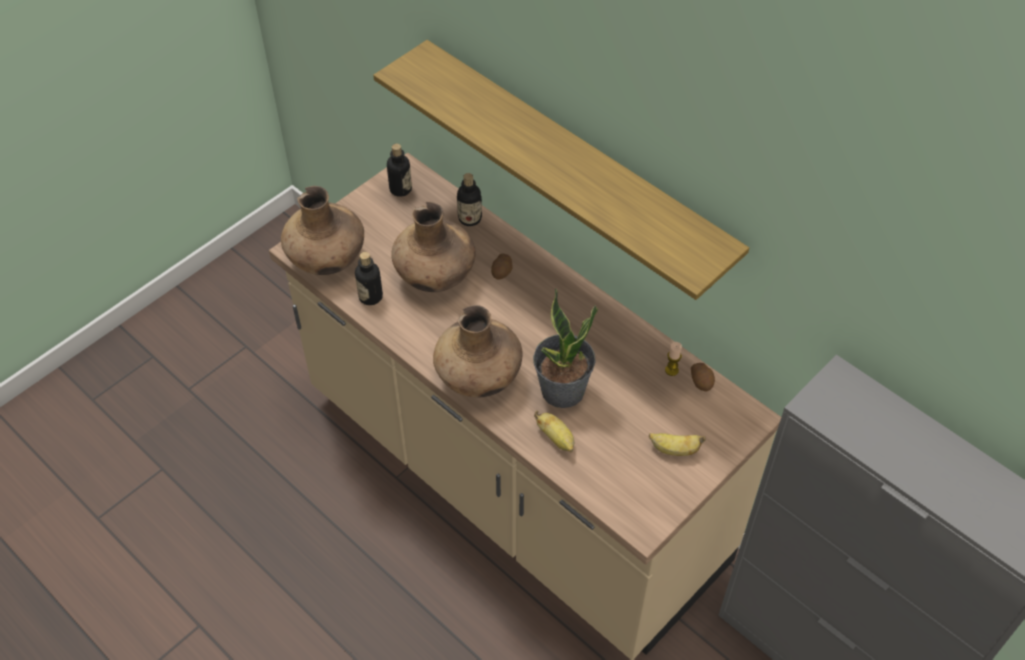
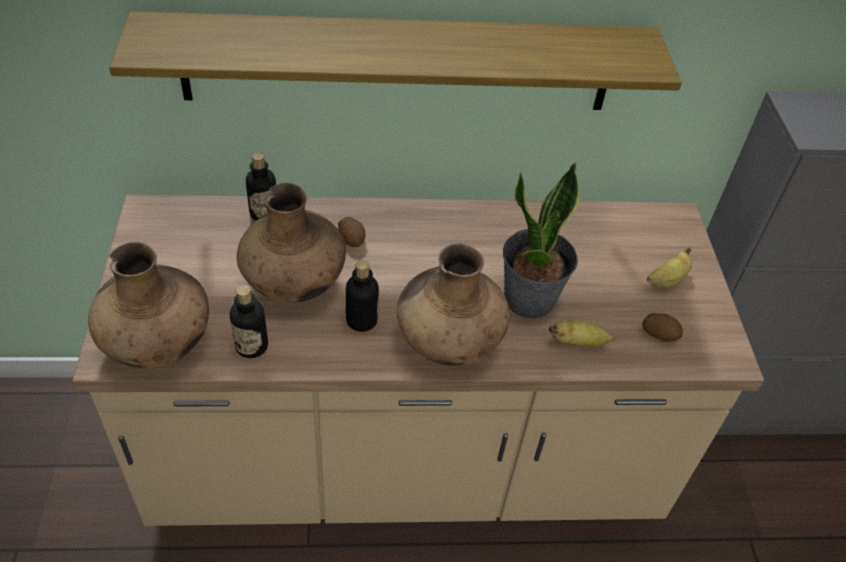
camera: 50 degrees left, 5 degrees down
bottle [387,143,412,197] -> bottle moved to [346,260,379,332]
candle [665,342,682,376] -> none
potato [691,363,715,391] -> potato moved to [642,313,683,342]

